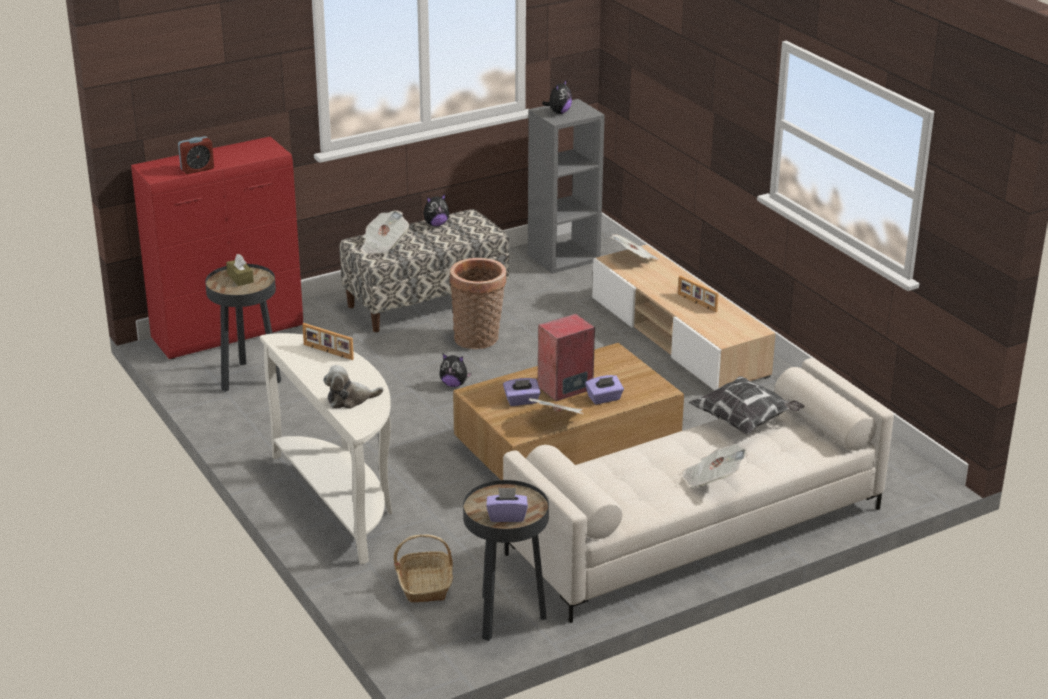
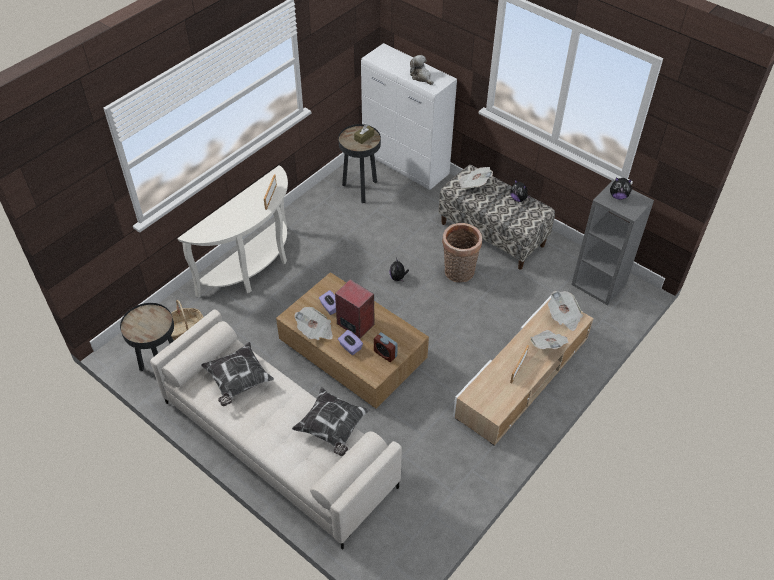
camera: 70 degrees right, 20 degrees up
red cabinet [131,136,303,359] -> white cabinet [361,43,457,190]
alarm clock [178,136,214,174] -> alarm clock moved to [374,332,398,362]
plush toy [323,365,384,409] -> plush toy moved to [410,55,434,85]
purple tissue box [486,487,528,522] -> none
newspaper [682,444,748,489] -> newspaper moved to [530,330,568,349]
none -> pillow [201,342,274,406]

